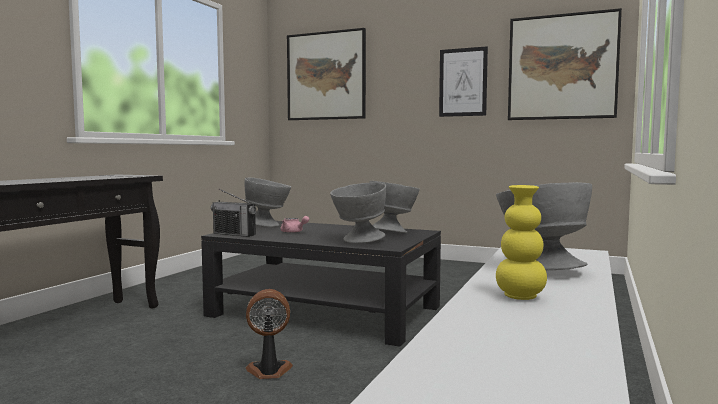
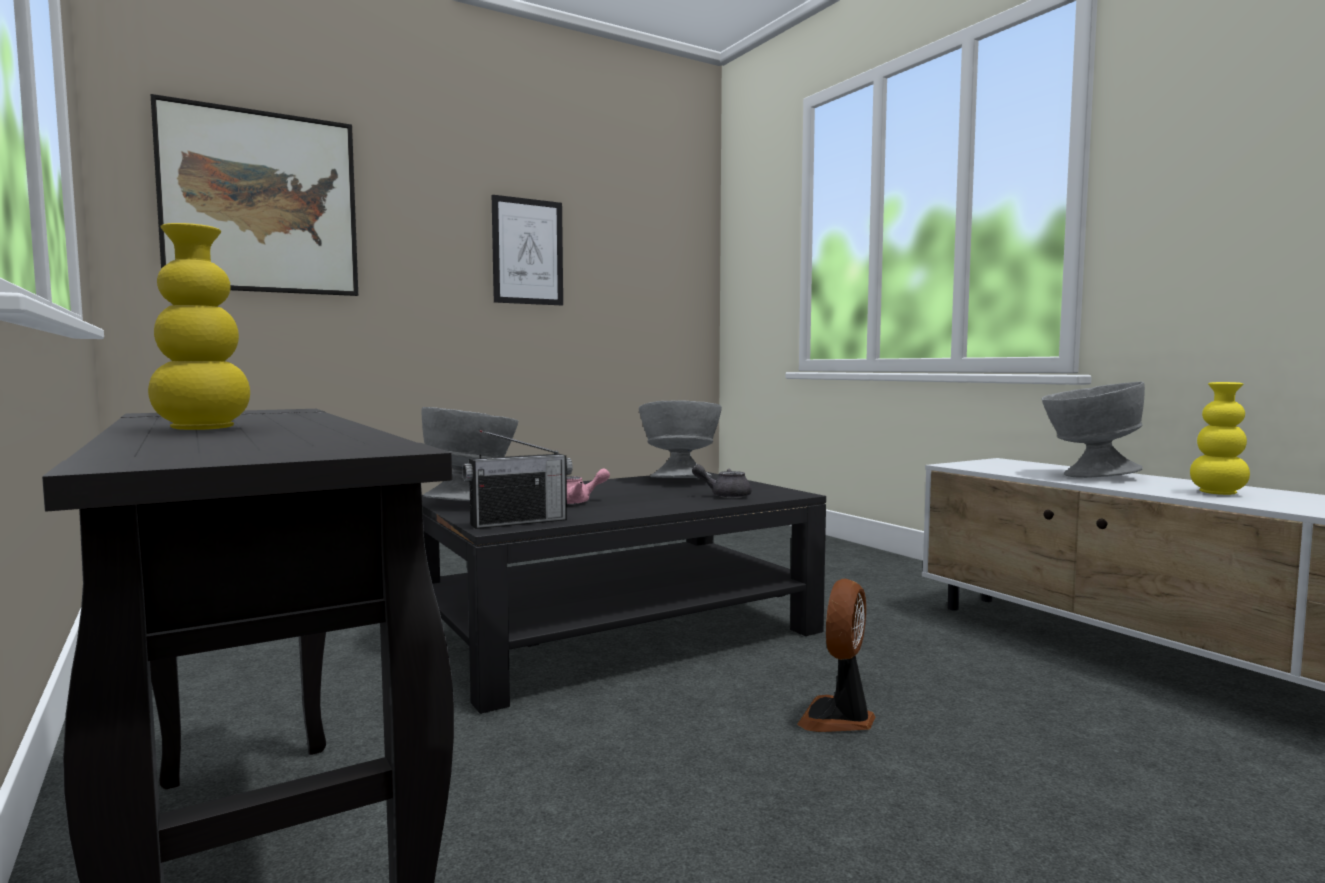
camera: 55 degrees left, 0 degrees up
grey bowl [330,182,386,244] -> grey teapot [692,464,752,498]
picture [508,8,622,120] -> none
none -> yellow vase [148,223,250,430]

